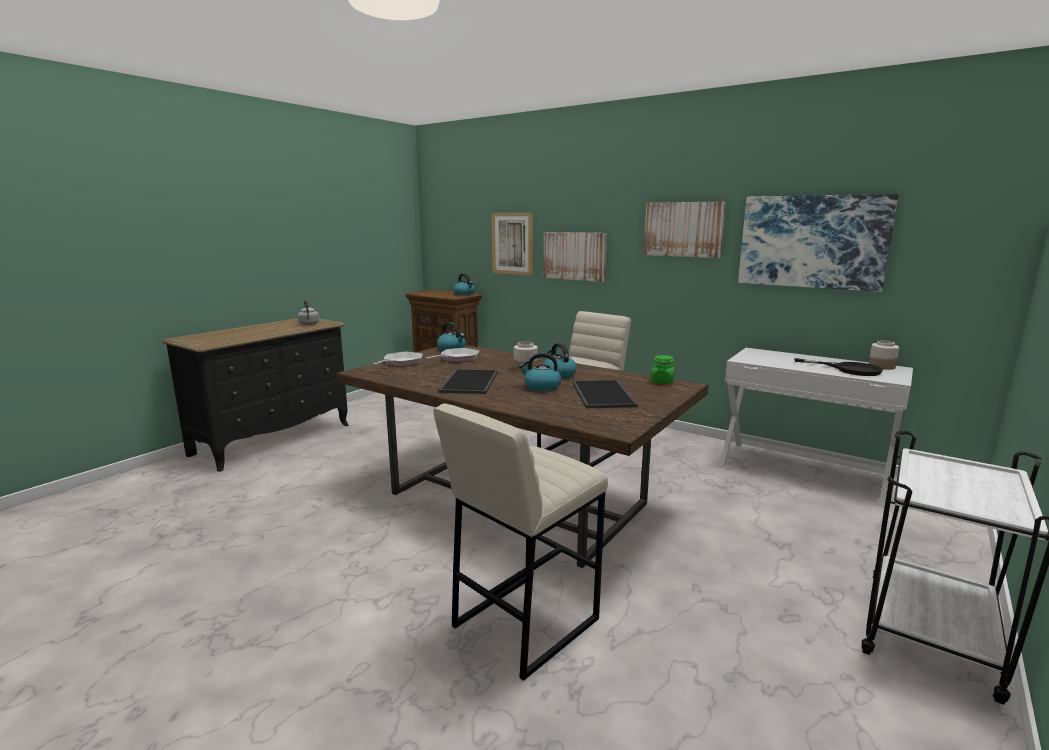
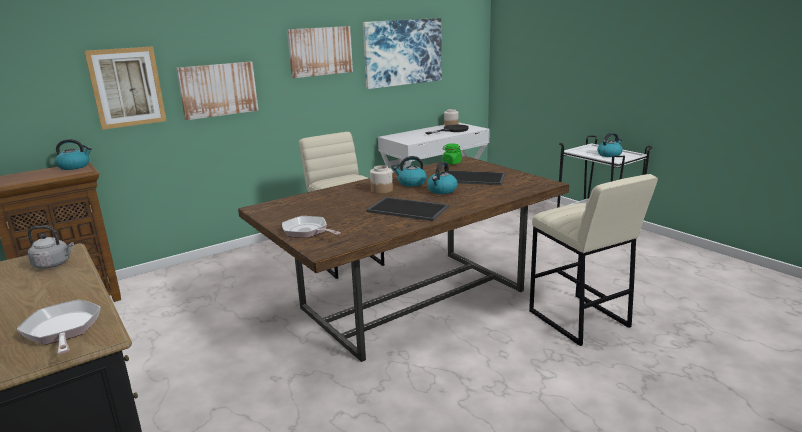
camera: 70 degrees left, 5 degrees up
frying pan [425,348,479,362] -> frying pan moved to [17,299,101,354]
kettle [437,322,466,351] -> kettle moved to [597,133,623,157]

